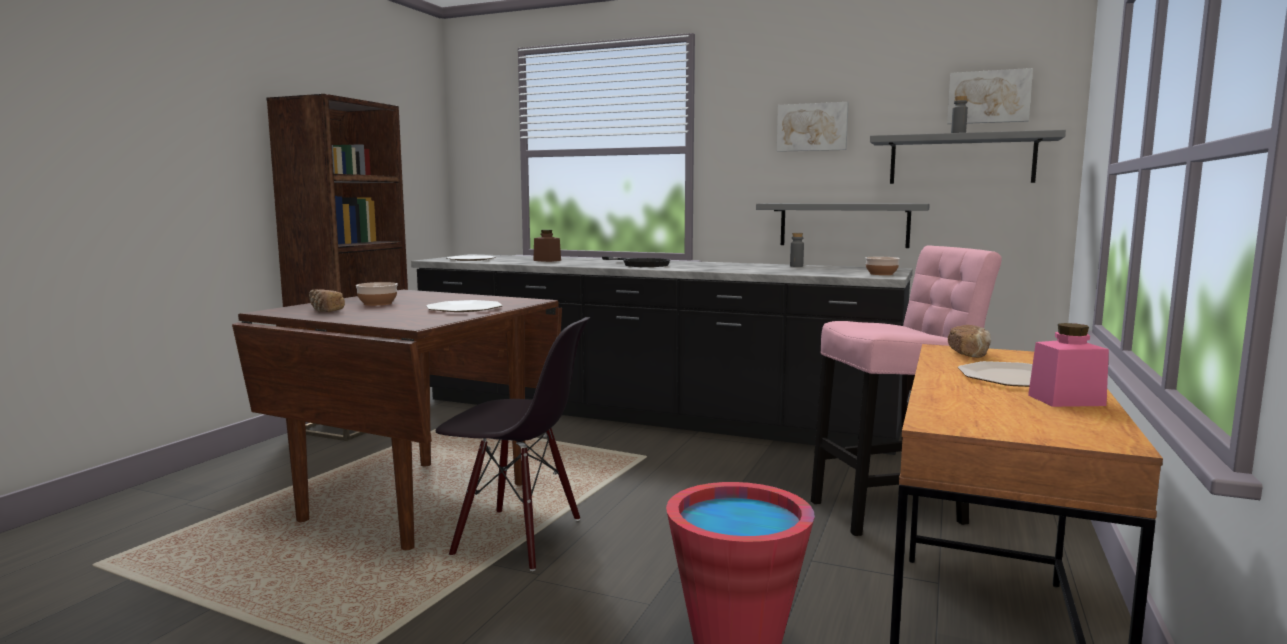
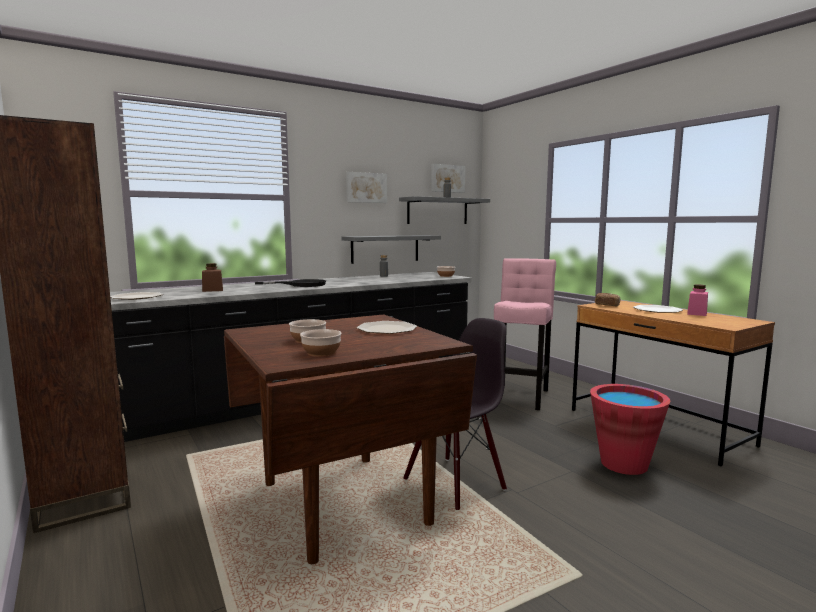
camera: 55 degrees left, 0 degrees up
bread [309,290,345,312] -> bowl [300,329,342,356]

